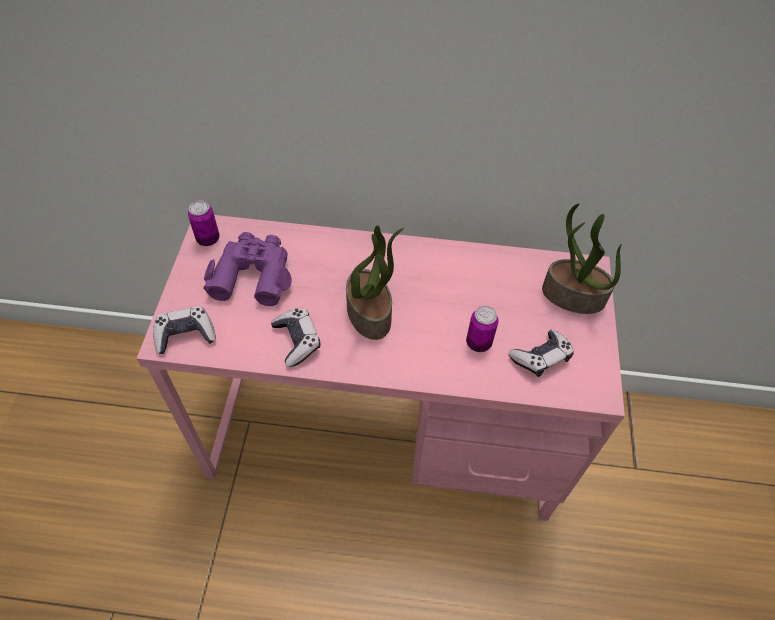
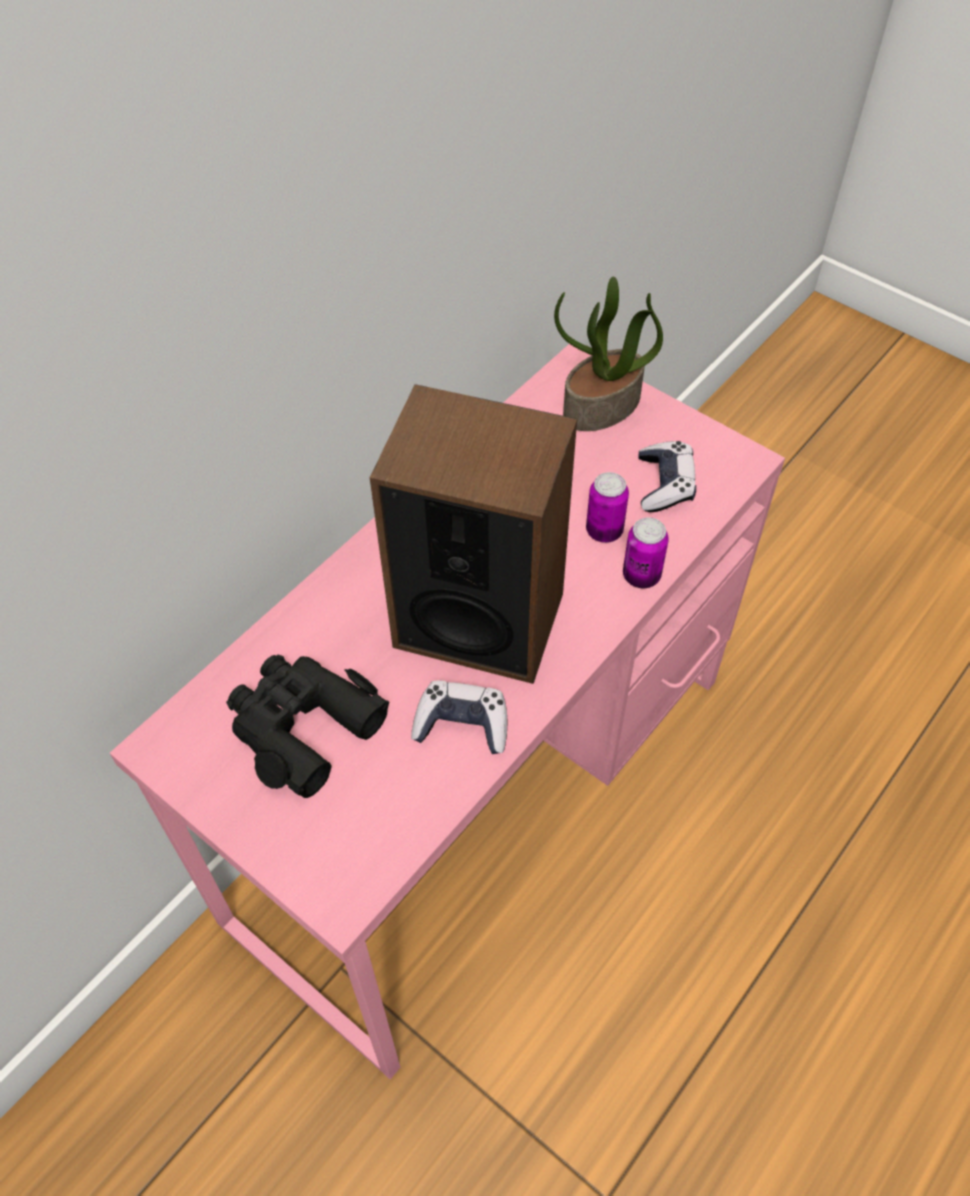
camera: 55 degrees left, 0 degrees up
game controller [153,306,216,354] -> none
can [188,201,220,246] -> can moved to [623,517,669,588]
purple binoculars [203,232,292,306] -> black binoculars [226,655,389,798]
potted plant [346,225,404,340] -> speaker [370,384,577,684]

